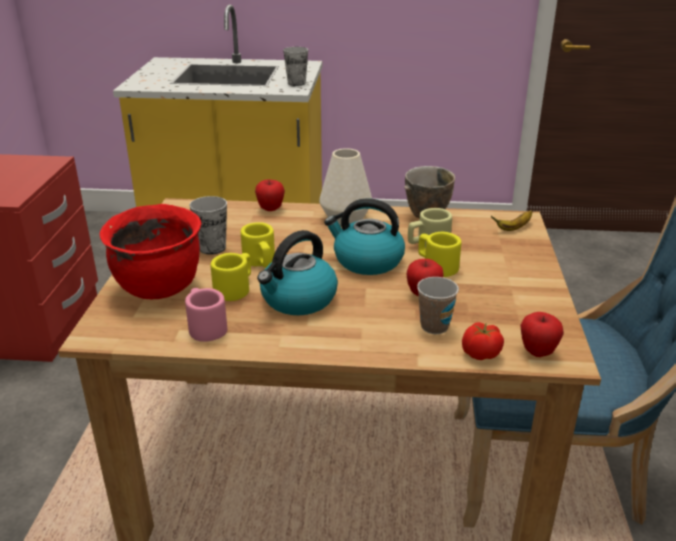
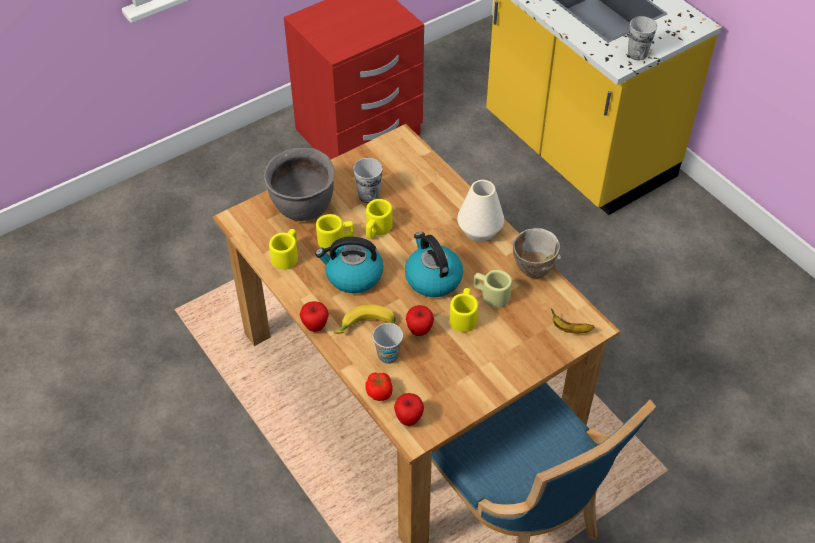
camera: 50 degrees right, 20 degrees up
red cooking pot [100,204,201,300] -> grey cooking pot [264,148,334,221]
pink mug [185,288,227,342] -> yellow mug [269,229,298,270]
apple [255,180,285,211] -> apple moved to [300,301,329,332]
none -> banana [333,304,396,334]

